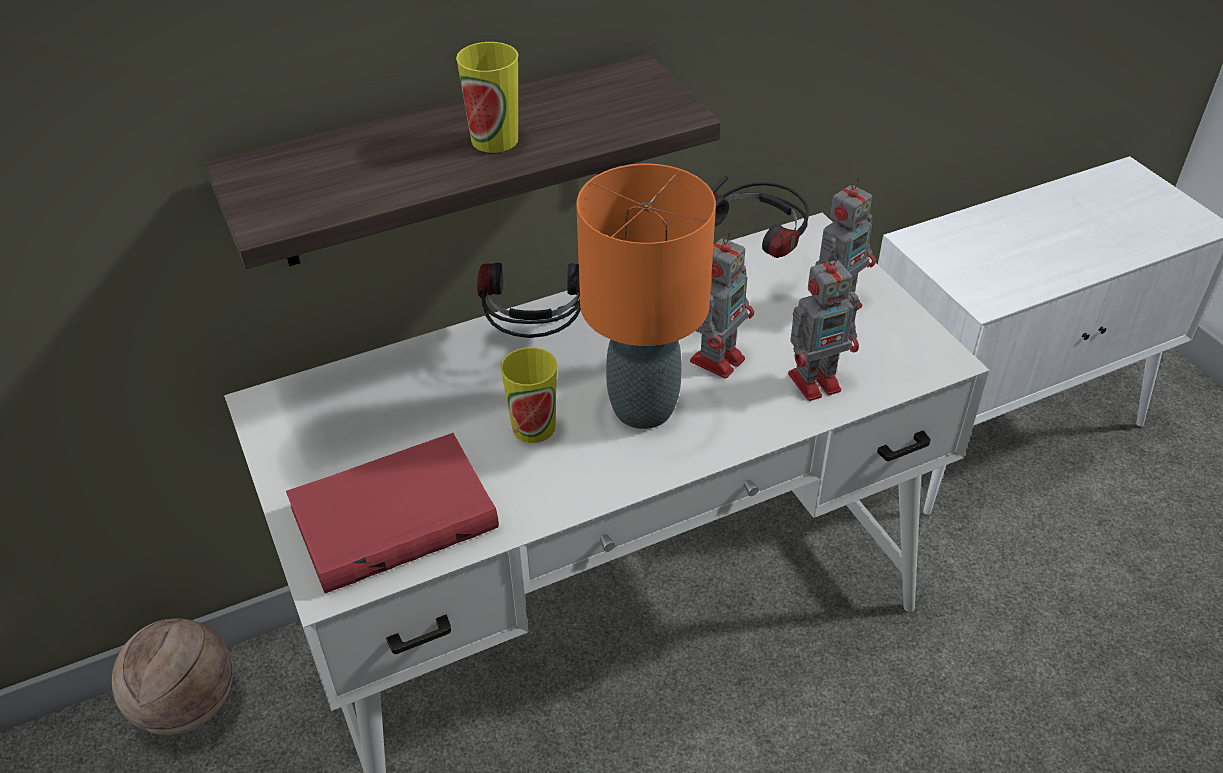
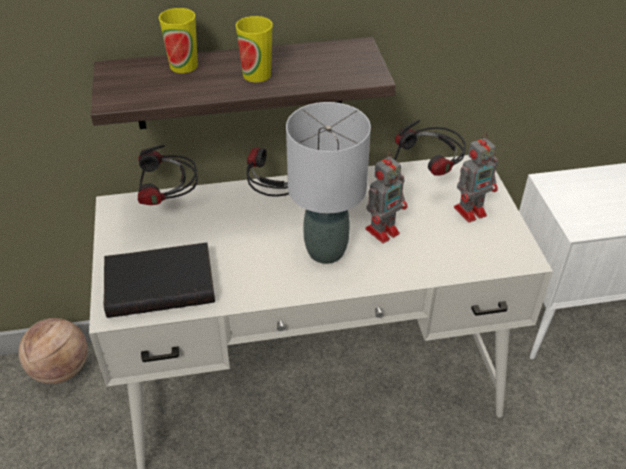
camera: 15 degrees right, 0 degrees up
red book [286,433,499,593] -> black book [103,242,215,318]
cup [500,347,557,443] -> cup moved to [159,8,198,73]
orange table lamp [576,164,716,429] -> grey table lamp [286,102,371,264]
toy robot [788,253,859,401] -> none
none -> headphones [138,145,198,205]

